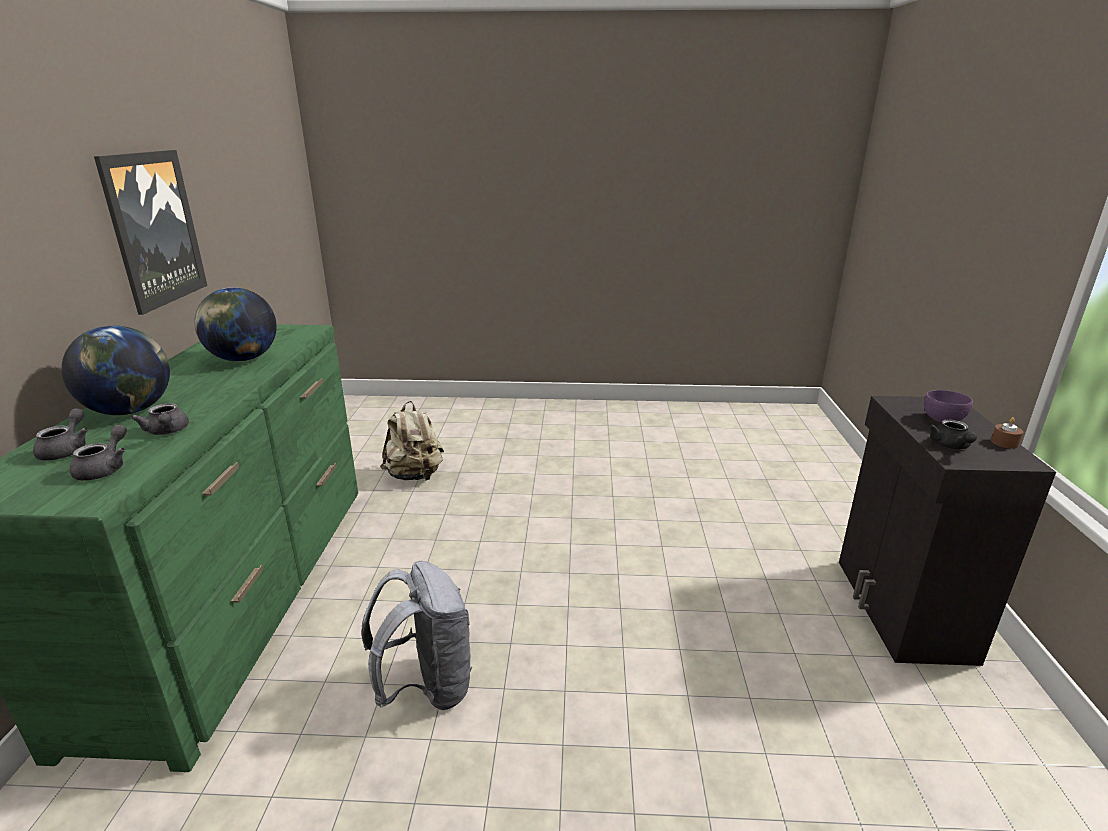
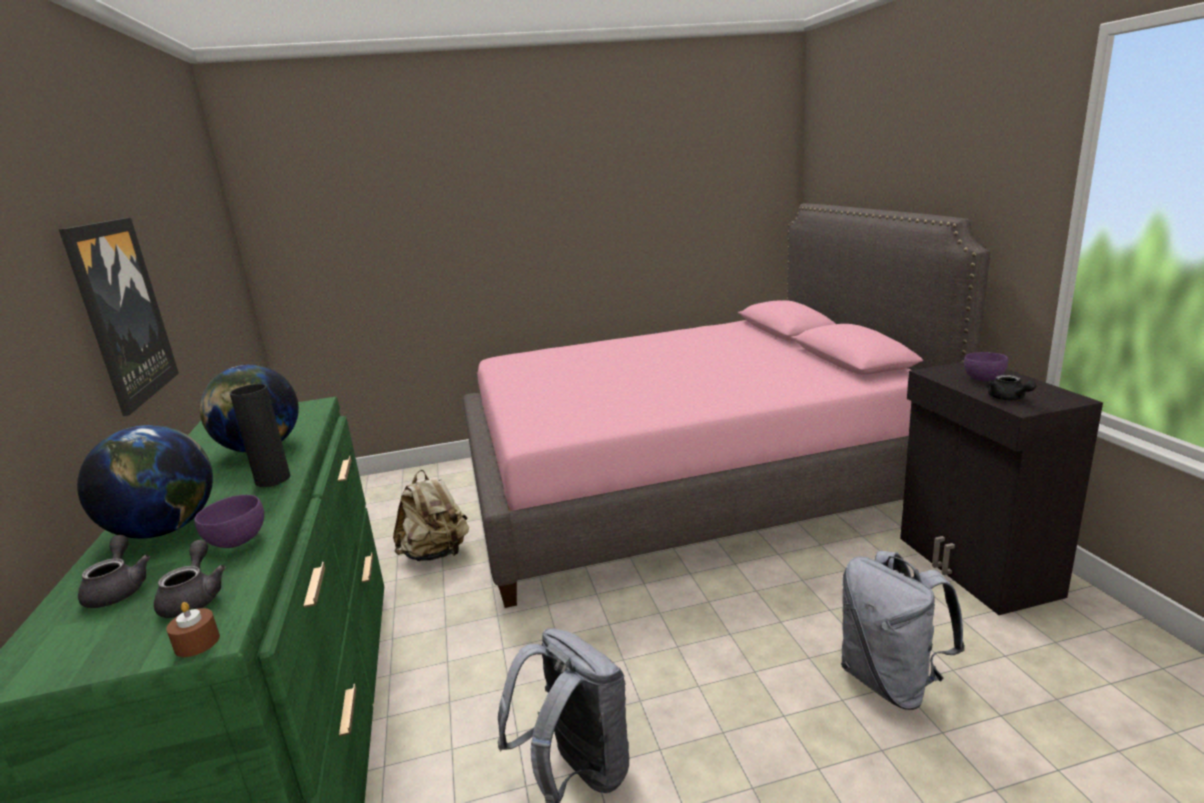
camera: 15 degrees left, 5 degrees down
grey teapot [131,403,189,435] -> purple bowl [194,495,264,548]
brown candle [991,417,1023,449] -> brown candle moved to [166,602,220,657]
none -> black vase [230,384,291,487]
none -> pink bed [463,203,990,608]
none -> grey backpack [841,551,965,710]

